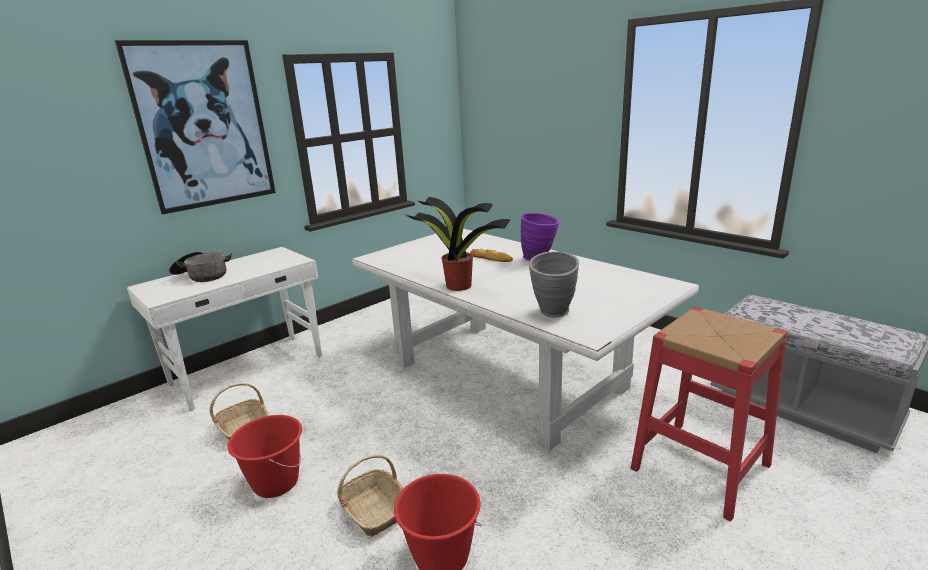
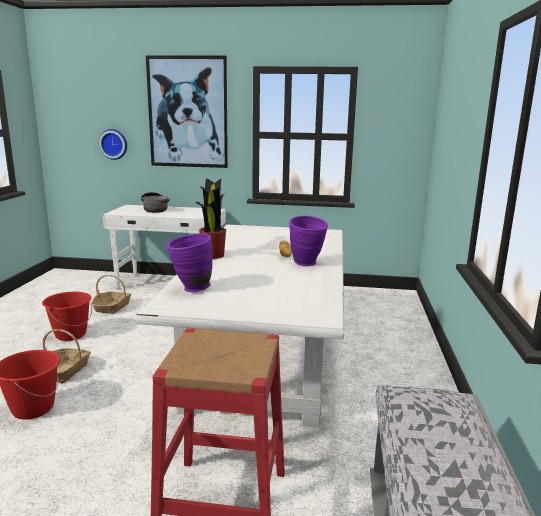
camera: 50 degrees right, 5 degrees down
grey vase [529,251,579,318] -> purple vase [167,233,213,292]
none -> wall clock [99,129,127,160]

